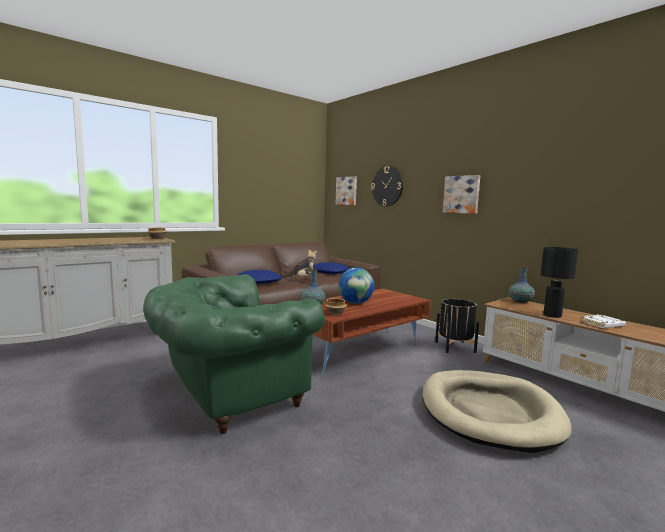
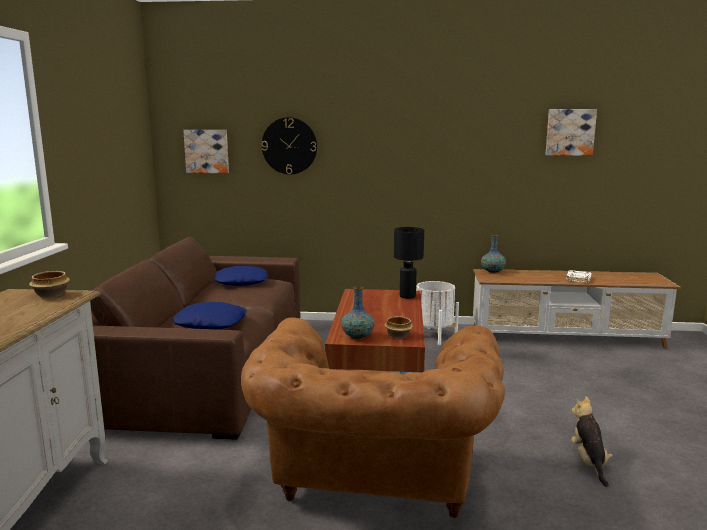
camera: 45 degrees left, 5 degrees up
green armchair [143,274,325,434] -> brown armchair [241,317,505,518]
plush toy [287,249,317,282] -> plush toy moved to [571,396,613,487]
globe [338,268,374,304] -> none
beige dog bed [422,370,572,453] -> none
black planter [435,299,479,353] -> white planter [416,281,459,345]
picture [443,175,480,214] -> picture moved to [545,109,597,156]
black table lamp [541,247,578,318] -> black table lamp moved to [394,227,424,299]

